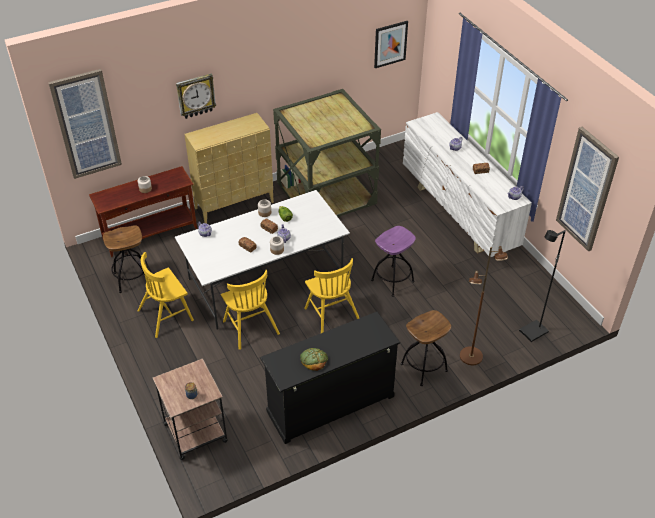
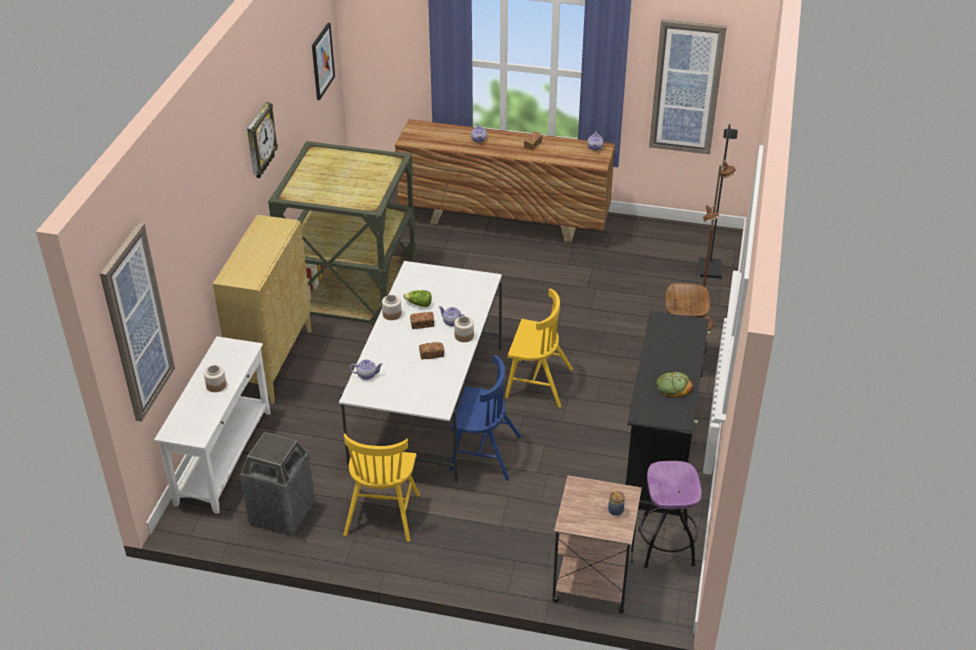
camera: 50 degrees left, 5 degrees down
brown console table [89,166,197,257] -> white console table [154,336,270,514]
brown stool [103,225,148,293] -> trash can [240,432,315,536]
wall clock [176,74,216,119] -> wall clock moved to [247,102,278,178]
yellow chair [221,270,280,350] -> blue chair [449,355,522,480]
purple stool [371,226,416,297] -> purple stool moved to [638,461,702,568]
white cabinet [403,112,532,257] -> brown cabinet [395,119,615,242]

